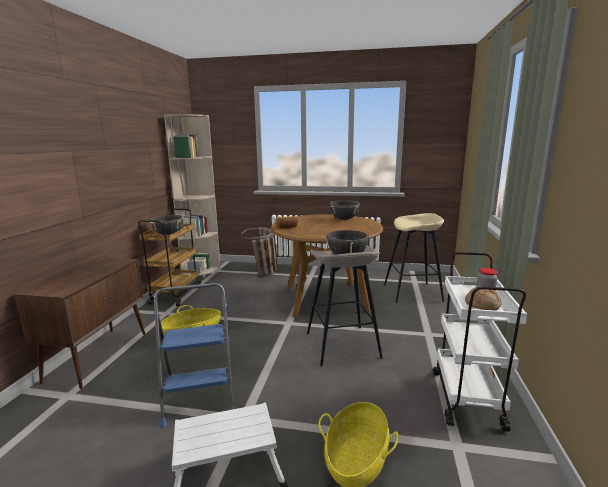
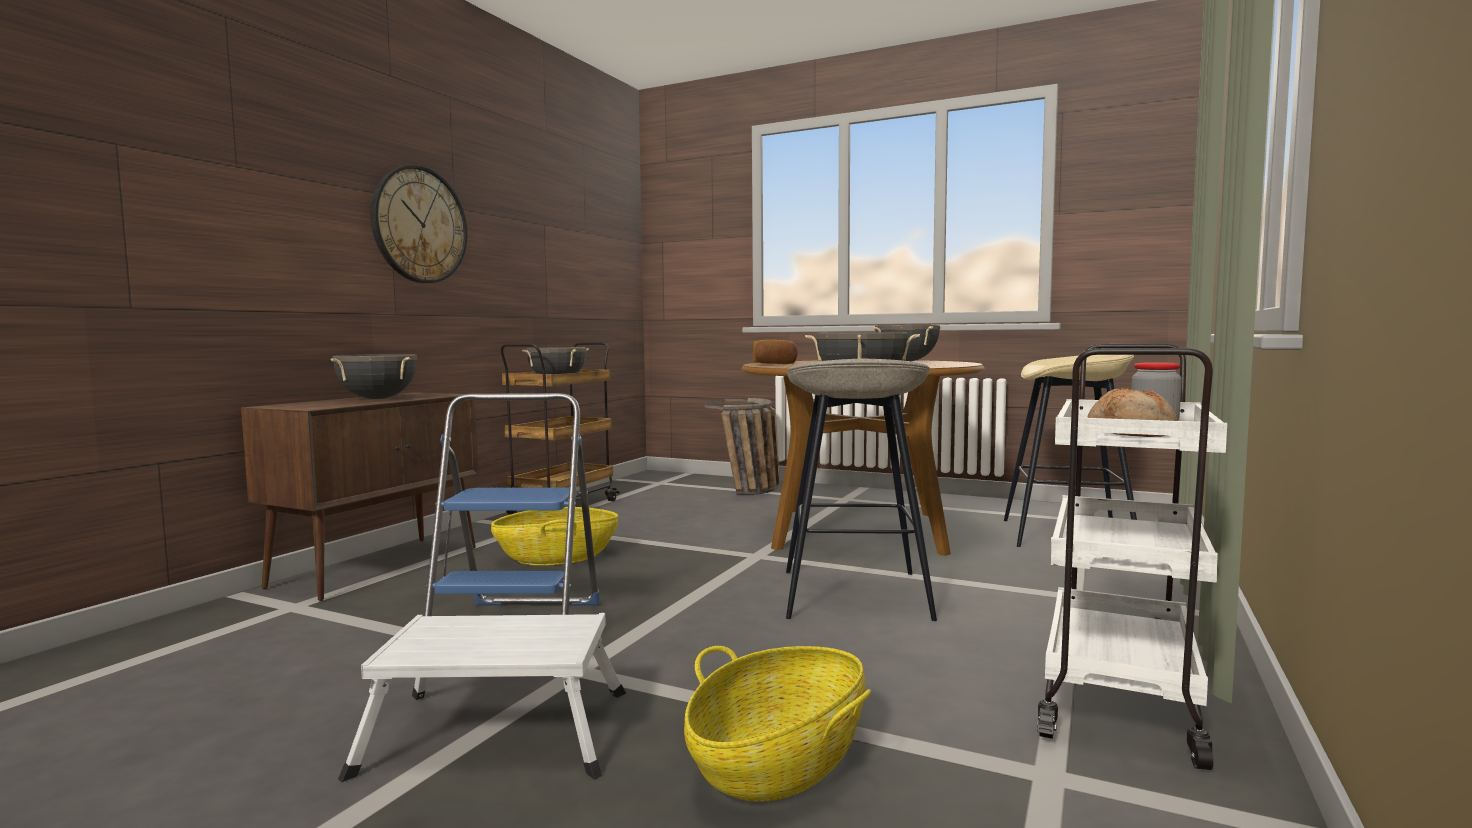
camera: 15 degrees right, 10 degrees down
beige bookcase [164,114,221,278] -> none
none -> black cooking pot [330,354,418,399]
none -> wall clock [370,165,467,283]

